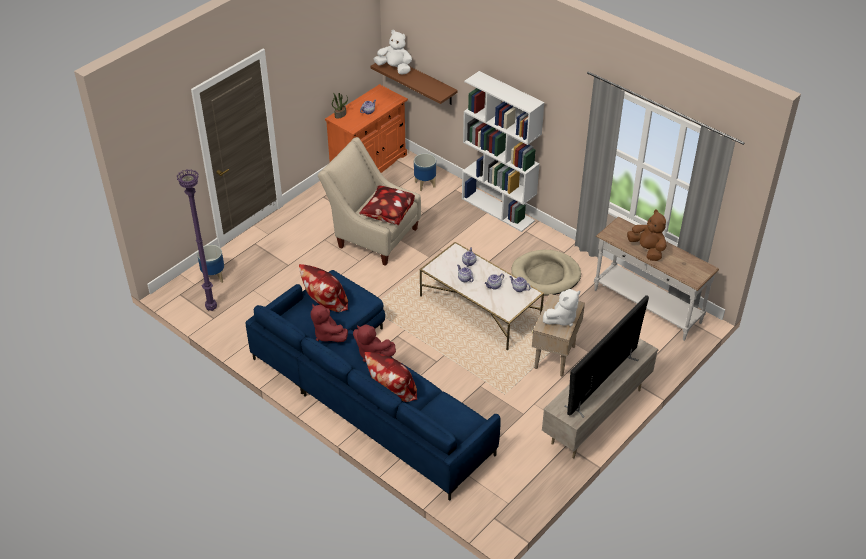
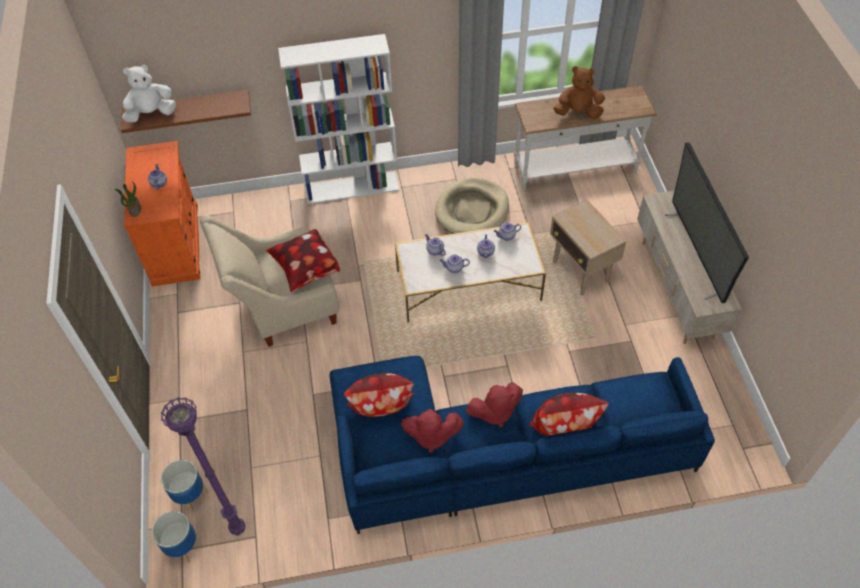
camera: 50 degrees left, 10 degrees up
planter [414,153,436,191] -> planter moved to [152,511,200,563]
white plush toy [543,289,580,326] -> none

